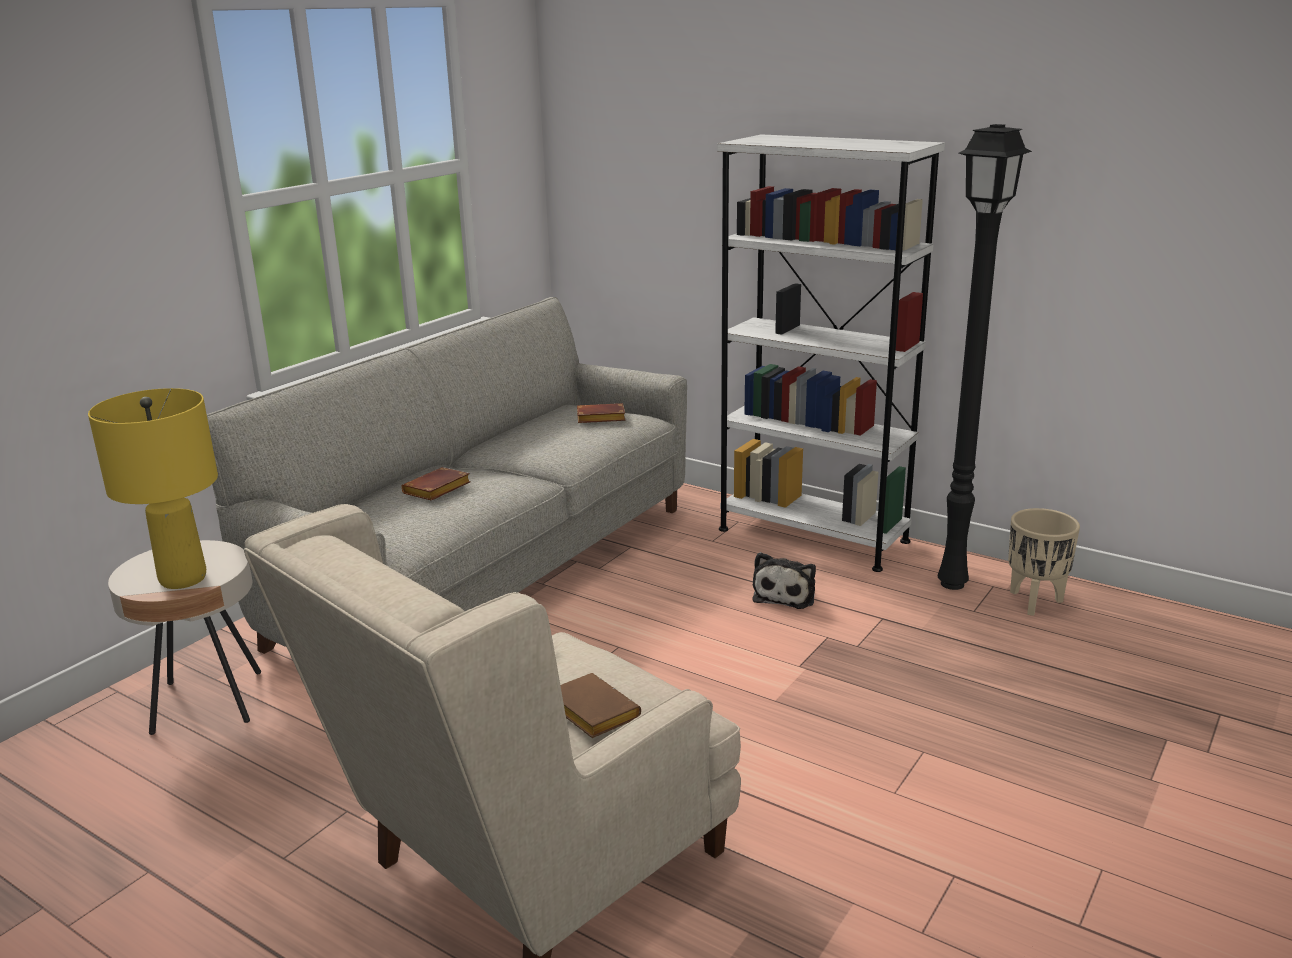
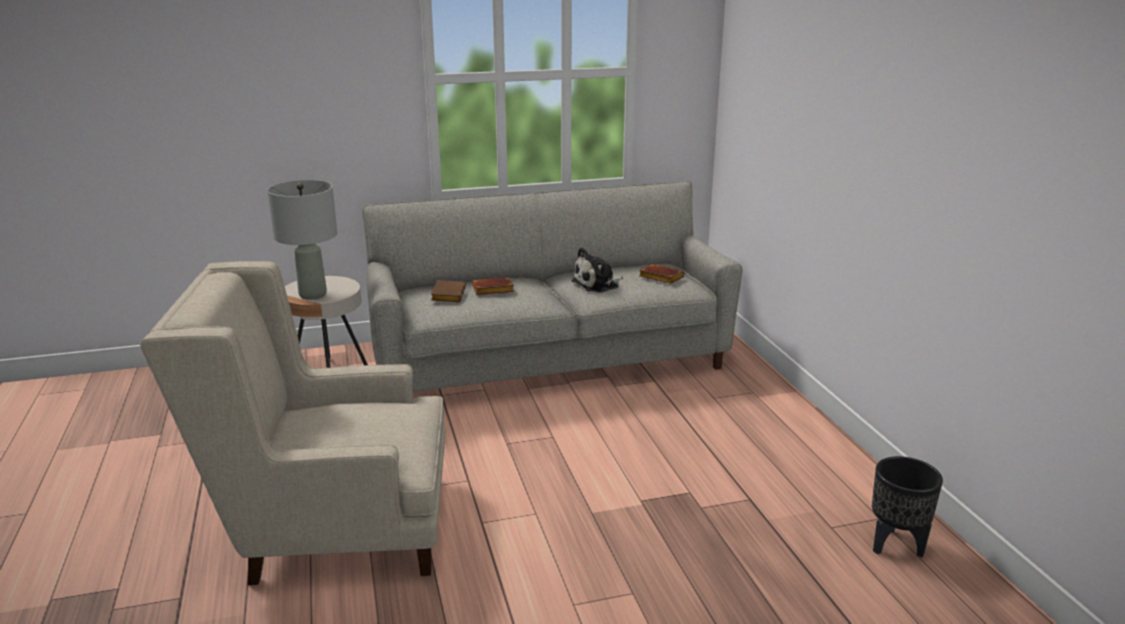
camera: 40 degrees right, 0 degrees up
yellow table lamp [88,388,218,589] -> grey table lamp [267,180,337,300]
brown book [560,673,641,738] -> brown book moved to [431,280,466,302]
white bookcase [717,134,945,572] -> none
plush toy [752,552,816,609] -> plush toy moved to [571,247,623,293]
black floor lamp [938,124,1032,590] -> none
beige planter [1008,508,1080,616] -> black planter [872,456,943,557]

